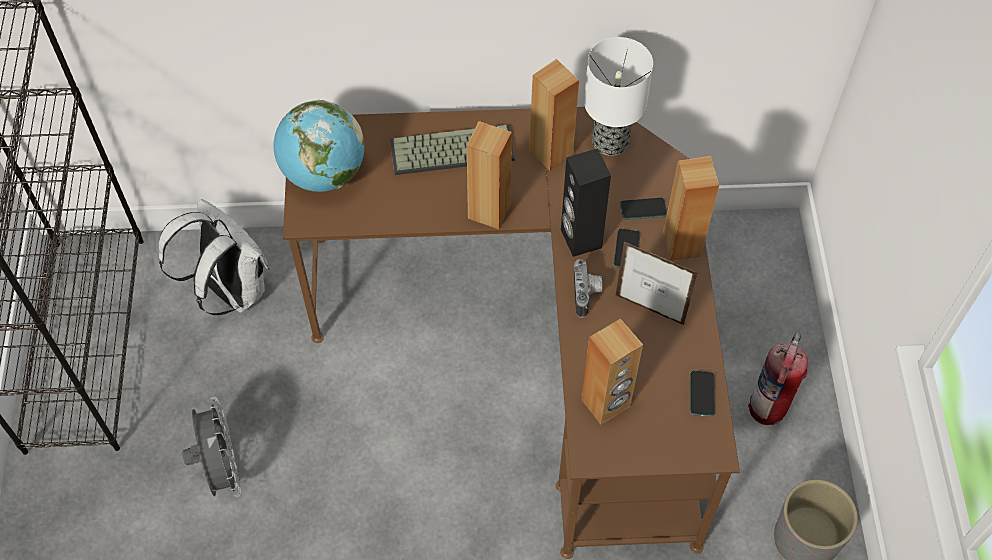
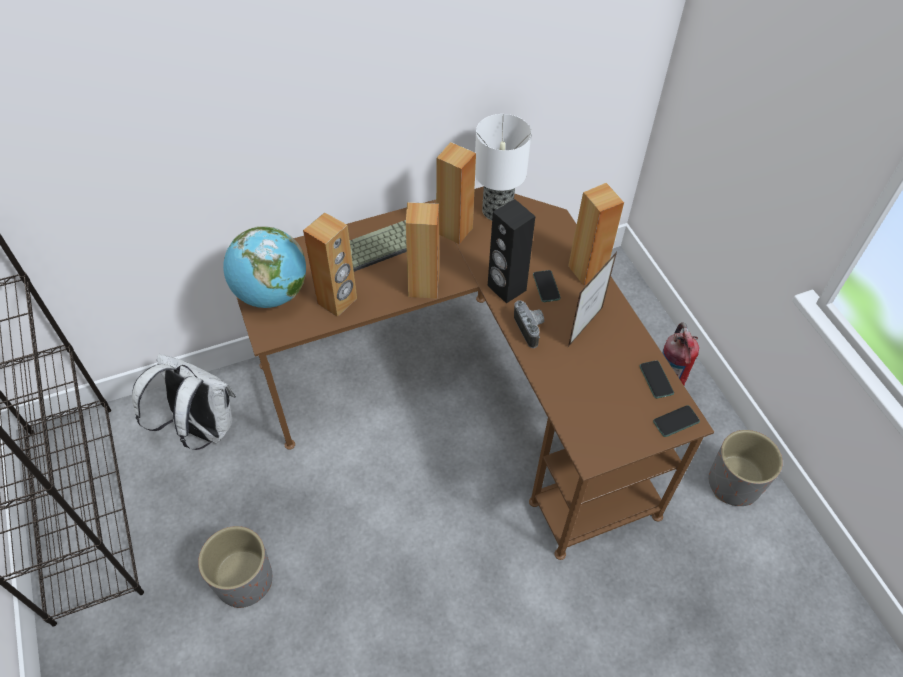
camera: 20 degrees left, 5 degrees down
grey fan [182,397,242,497] -> grey planter [198,526,272,608]
brown speaker [581,319,643,425] -> brown speaker moved to [303,212,357,317]
picture frame [616,241,697,325] -> picture frame turned 120 degrees clockwise [568,252,617,347]
phone [620,198,667,220] -> phone moved to [653,405,700,437]

